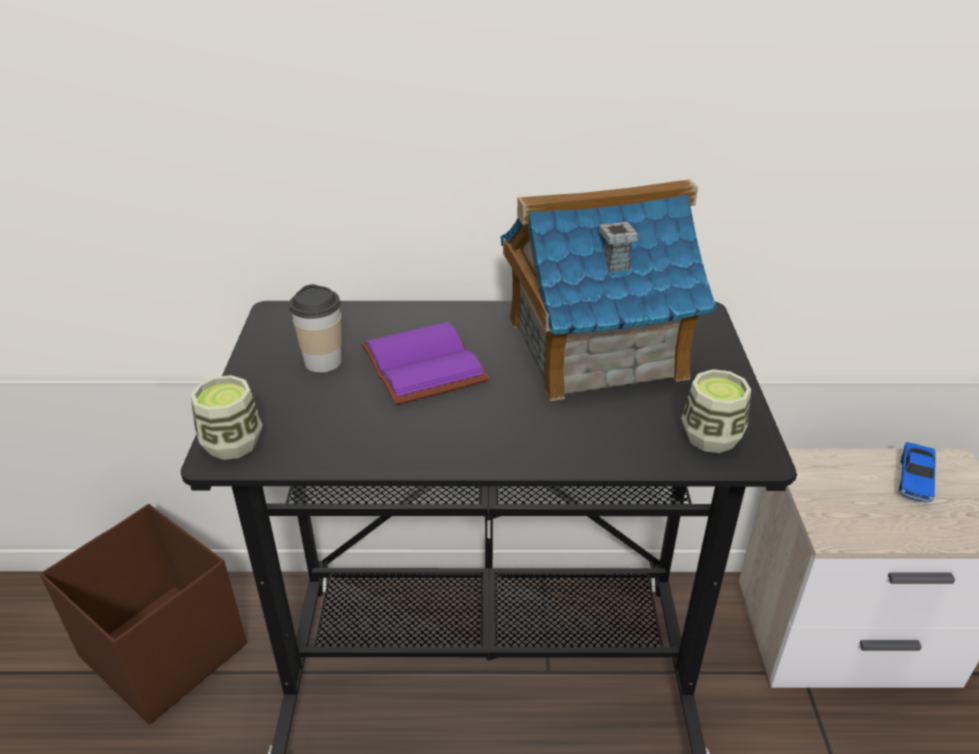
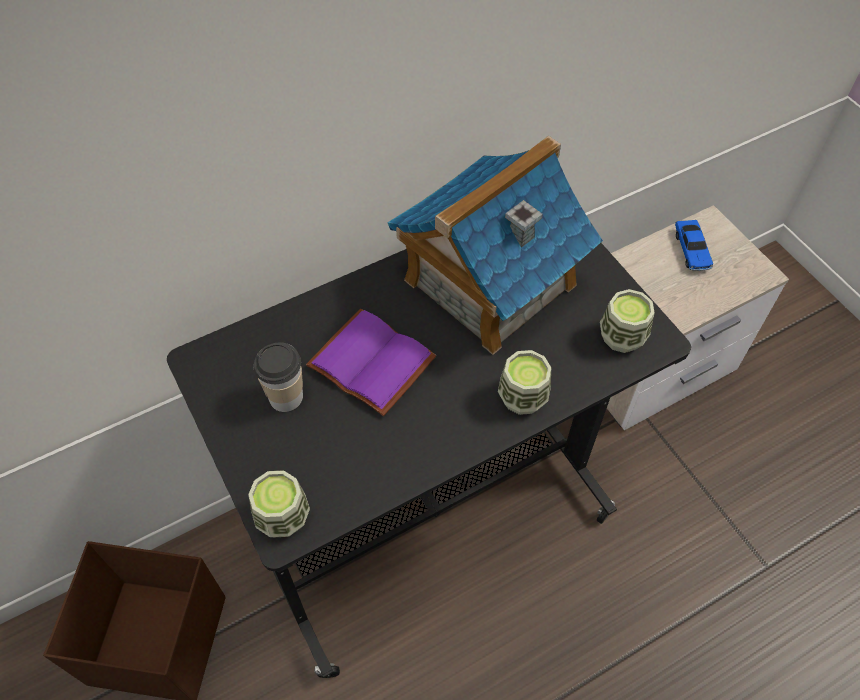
camera: 30 degrees left, 20 degrees up
none -> cup [498,350,551,415]

